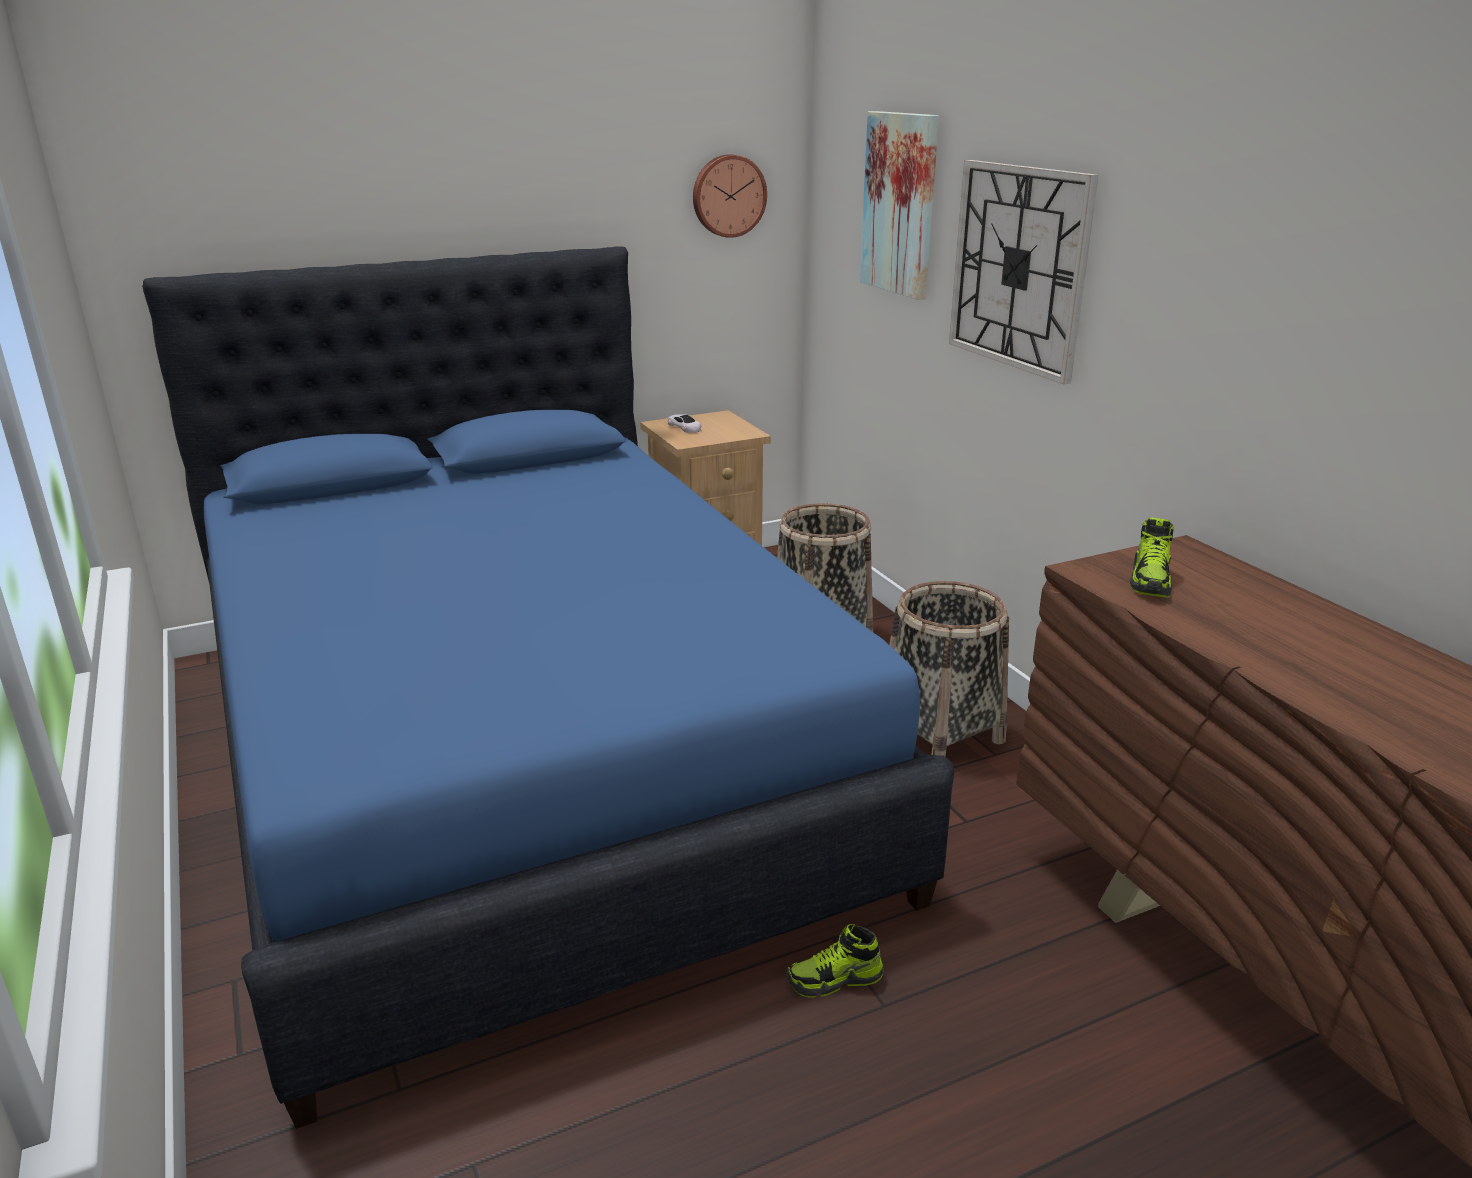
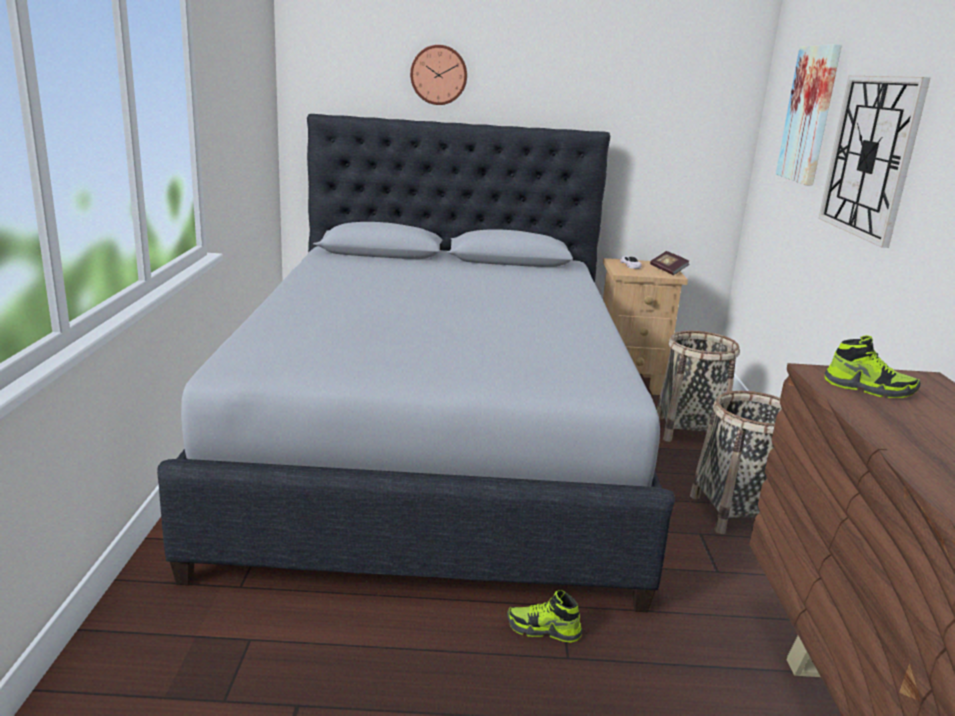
camera: 25 degrees right, 5 degrees down
blue bed [142,246,954,1129] -> grey bed [157,114,675,612]
wall clock [693,154,767,238] -> wall clock moved to [410,45,467,105]
shoe [1130,517,1174,598] -> shoe turned 105 degrees counterclockwise [825,335,921,398]
none -> book [650,251,689,275]

